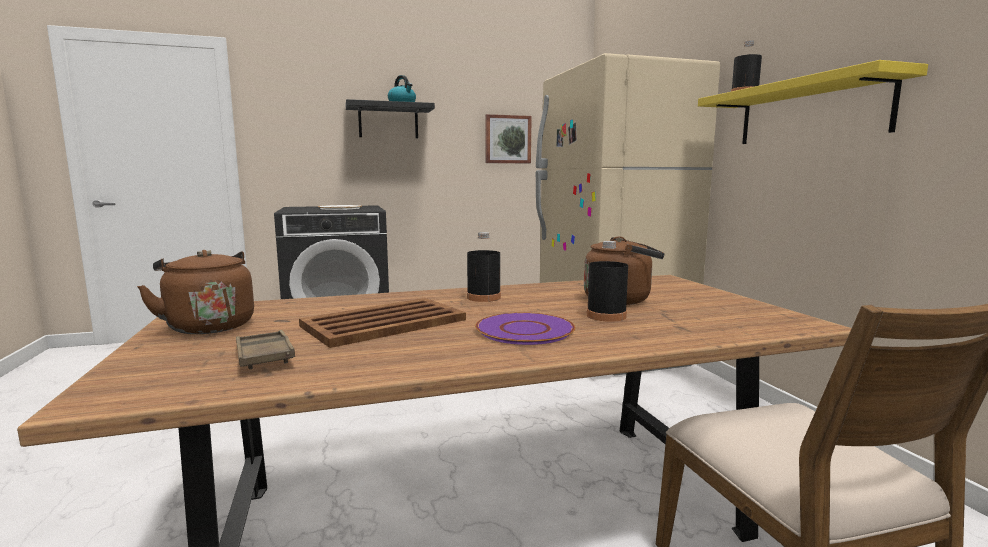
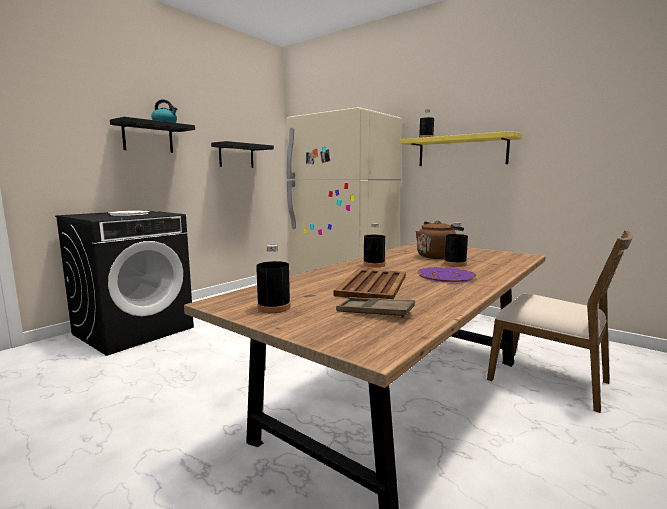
camera: 35 degrees left, 0 degrees up
brown kettle [137,250,254,334] -> black bottle [256,245,291,313]
picture [485,114,532,163] -> black shelf [211,141,274,168]

